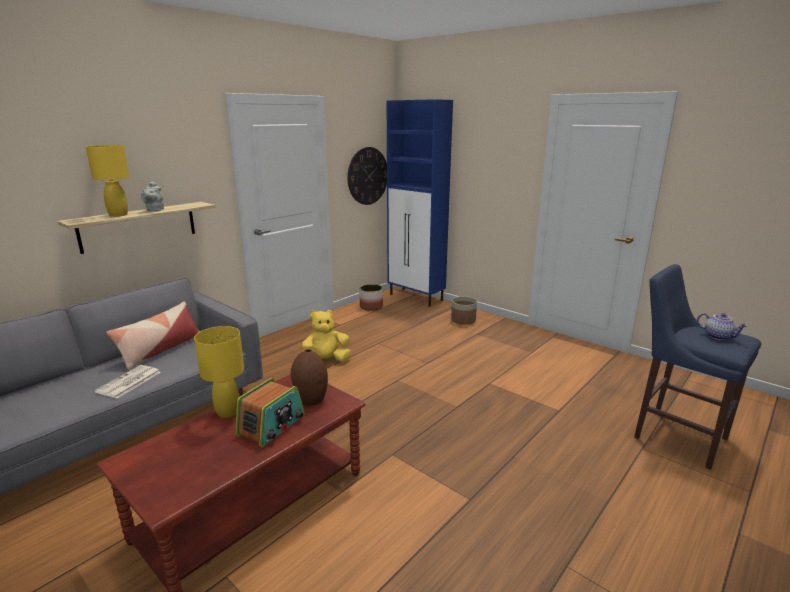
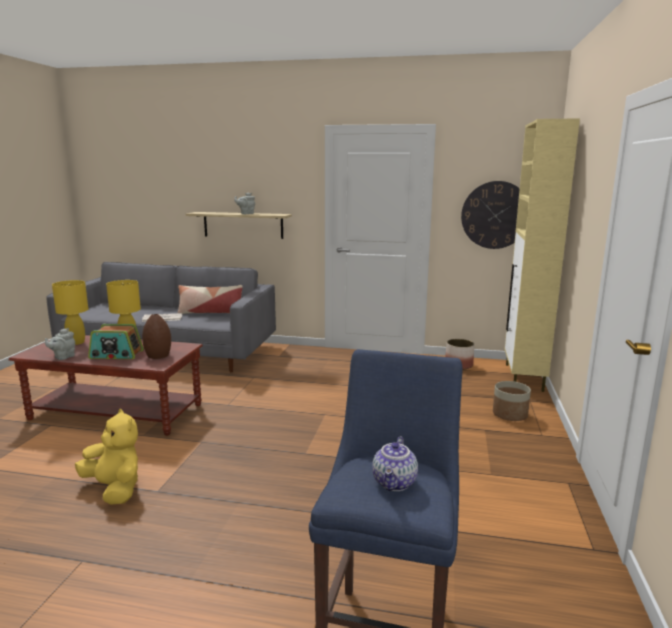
camera: 60 degrees right, 5 degrees down
yellow table lamp [86,145,129,217] -> yellow table lamp moved to [52,280,88,345]
yellow plush toy [302,310,351,362] -> yellow plush toy moved to [75,409,138,505]
blue cabinet [387,99,453,307] -> beige cabinet [504,118,580,392]
none -> grey teapot [45,328,75,360]

